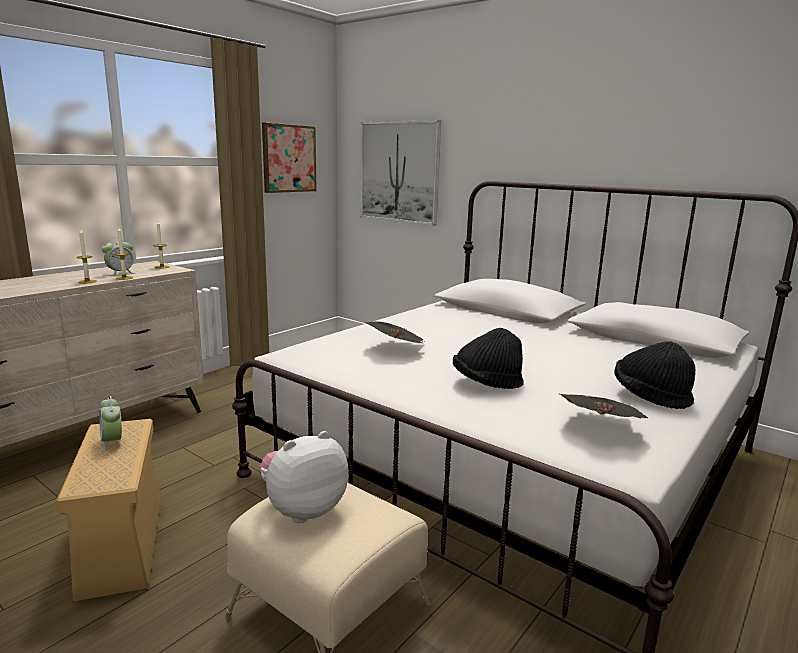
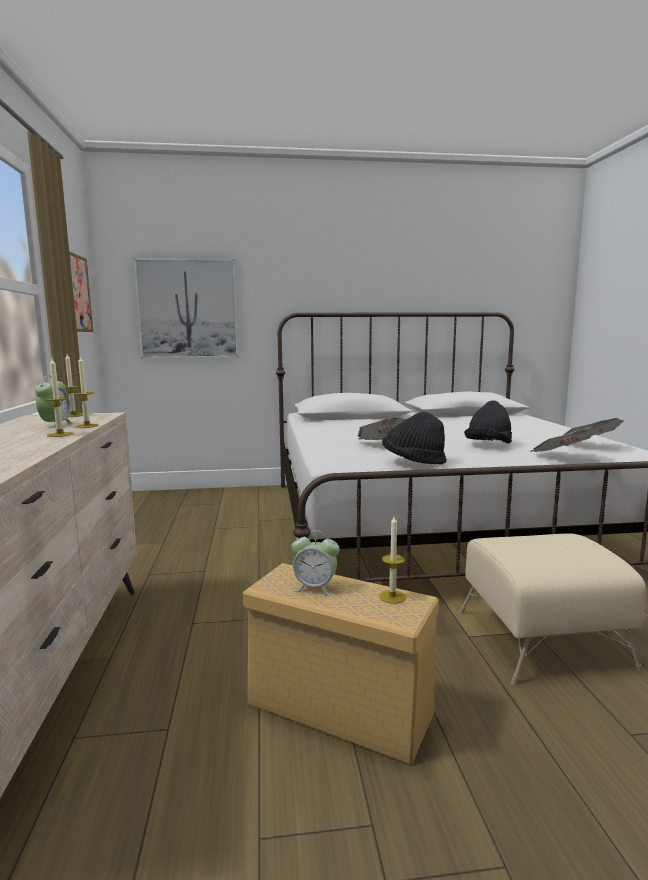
camera: 45 degrees left, 5 degrees down
plush toy [260,431,348,523] -> none
black hat [614,342,695,409] -> black hat moved to [382,412,447,464]
none -> candle [379,516,406,604]
none -> newspaper [530,427,601,452]

